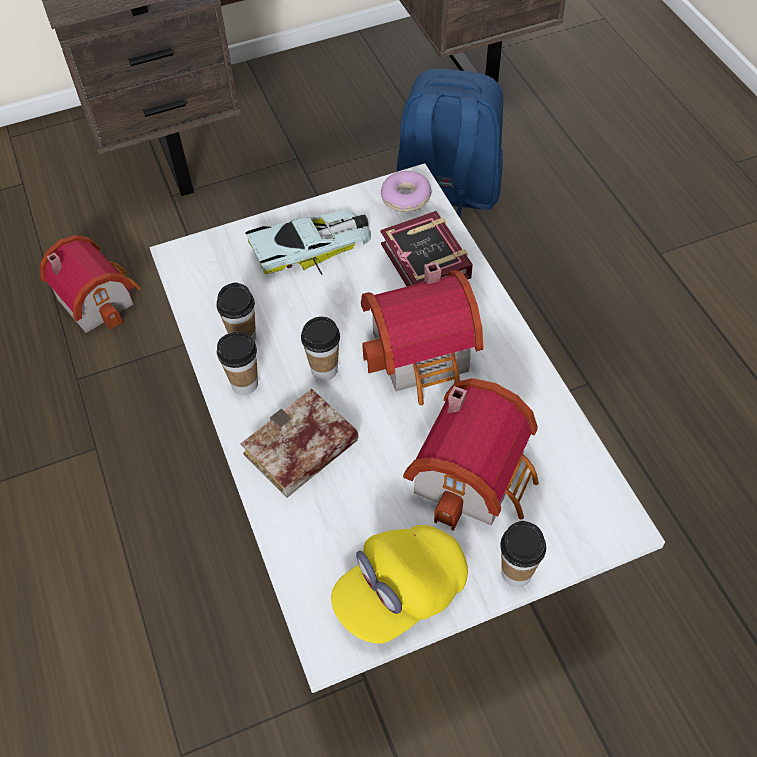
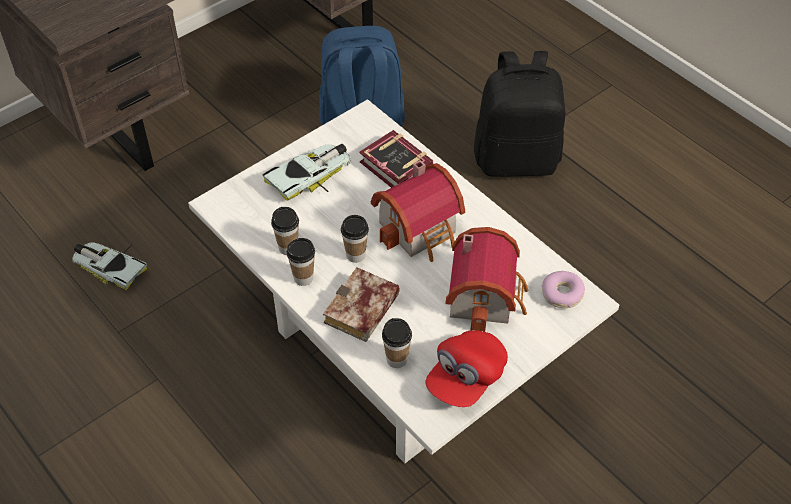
camera: 20 degrees left, 5 degrees down
toy house [40,235,141,333] -> toy car [72,242,147,290]
yellow cap [331,525,468,644] -> red cap [425,331,508,407]
donut [381,171,432,212] -> donut moved to [542,271,585,308]
cup [500,521,546,587] -> cup moved to [382,318,412,368]
none -> black backpack [474,51,565,177]

